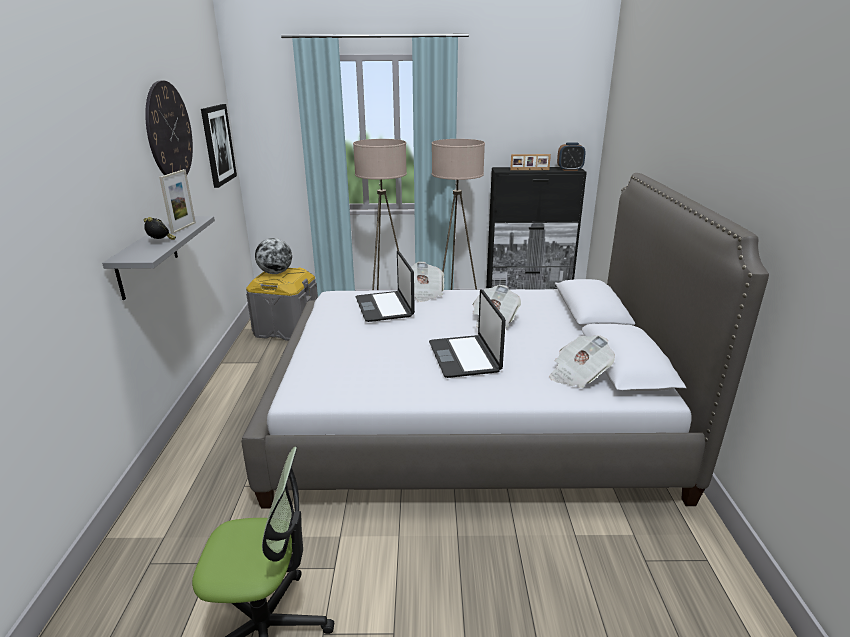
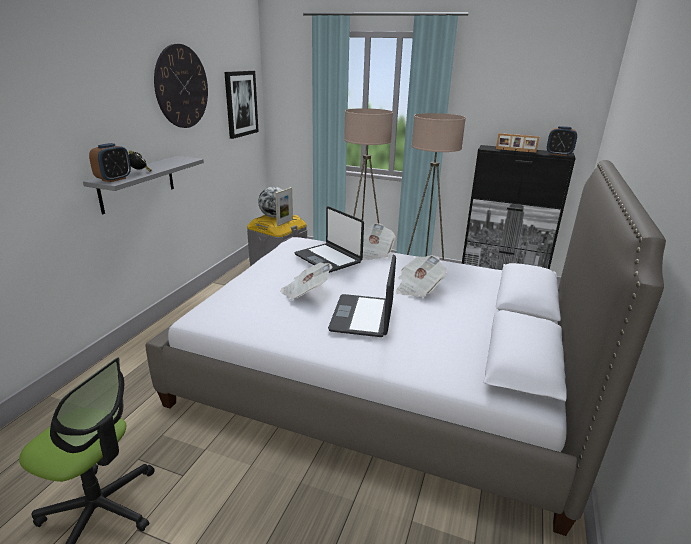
camera: 20 degrees right, 0 degrees up
picture frame [159,169,196,234] -> picture frame moved to [275,187,293,226]
laptop [356,251,415,322] -> laptop turned 45 degrees counterclockwise [294,206,364,273]
newspaper [549,335,615,388] -> newspaper moved to [280,262,332,300]
none -> alarm clock [89,143,131,182]

